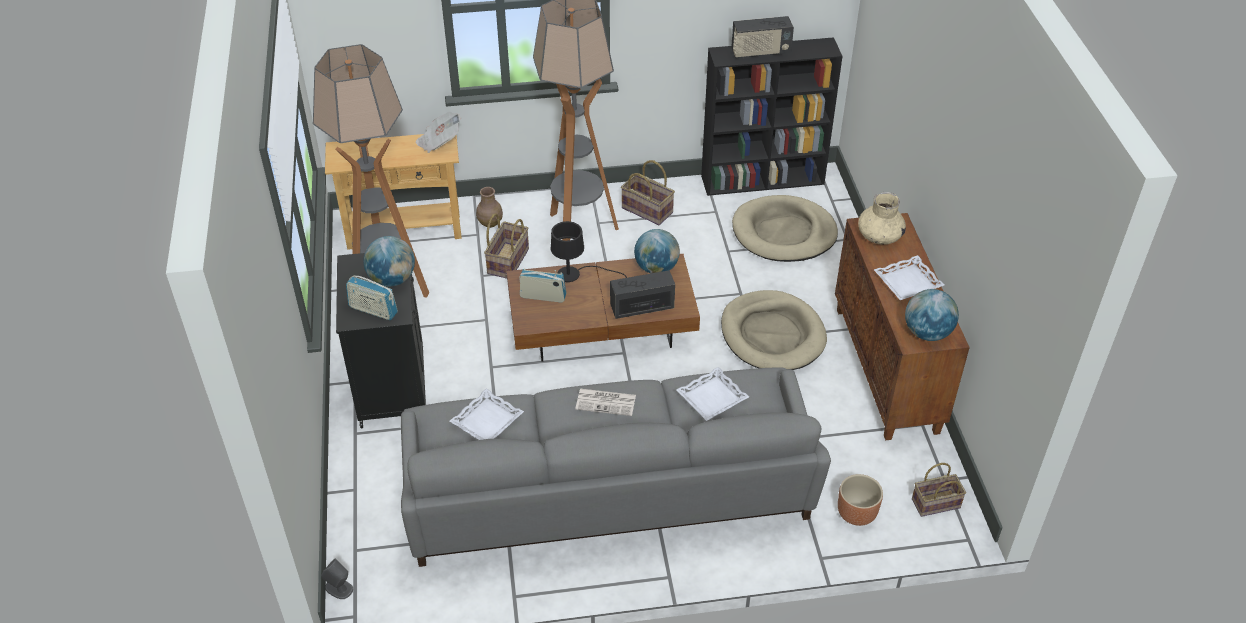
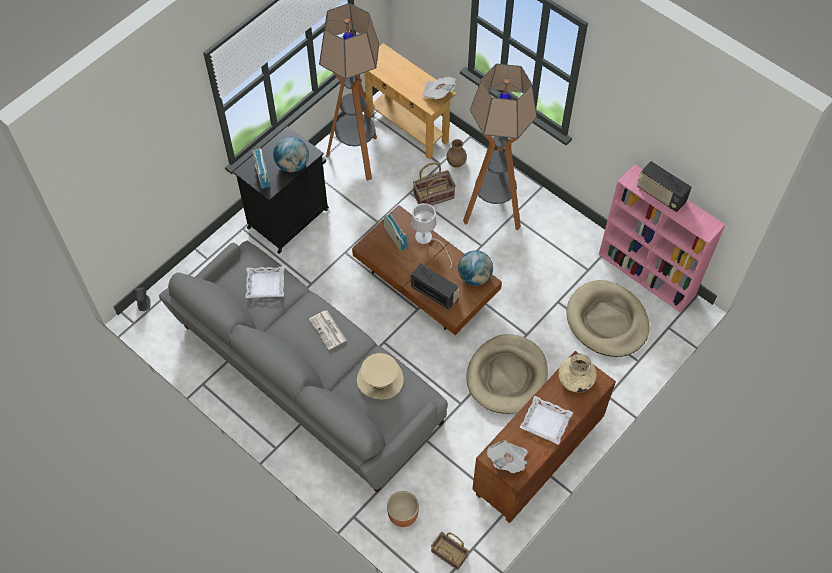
camera: 50 degrees right, 15 degrees up
black table lamp [550,221,627,282] -> white table lamp [411,203,452,268]
basket [621,160,675,225] -> none
white tray [676,367,749,421] -> beige hat [357,353,404,399]
black bookcase [701,37,843,196] -> pink bookcase [599,164,725,313]
globe [905,289,959,341] -> newspaper [487,440,528,473]

